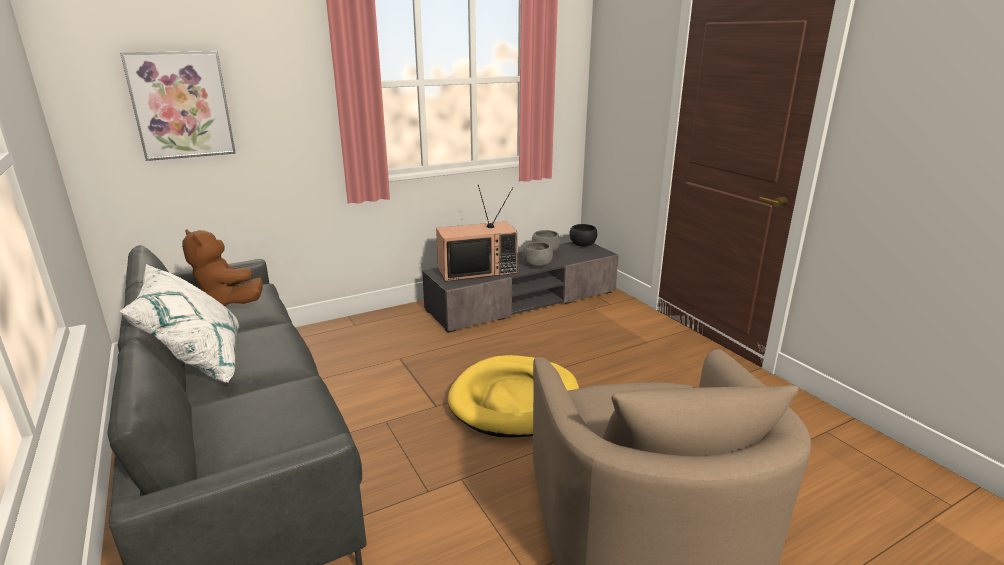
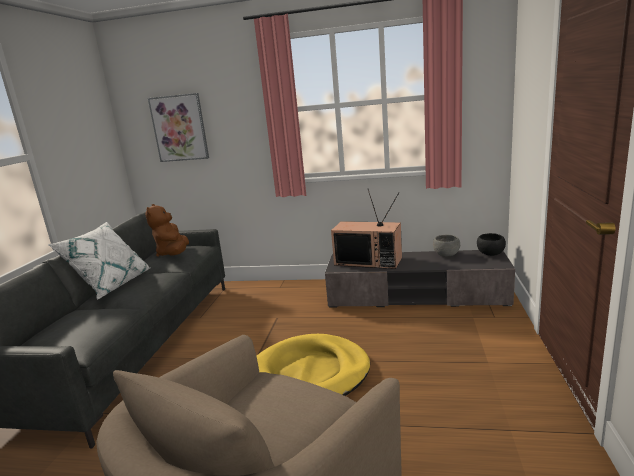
camera: 40 degrees right, 5 degrees down
grey bowl [522,242,553,267] -> none

